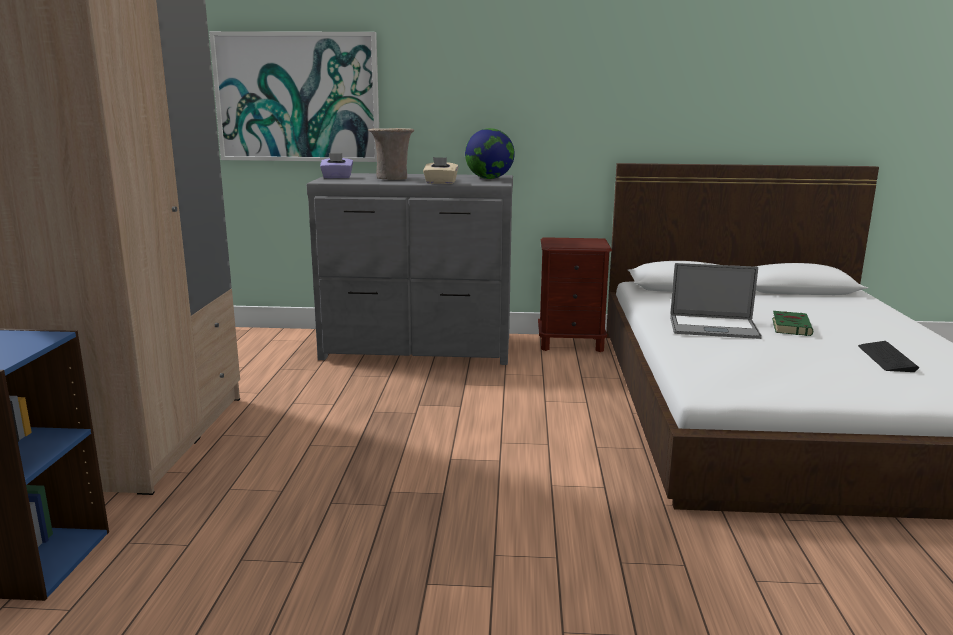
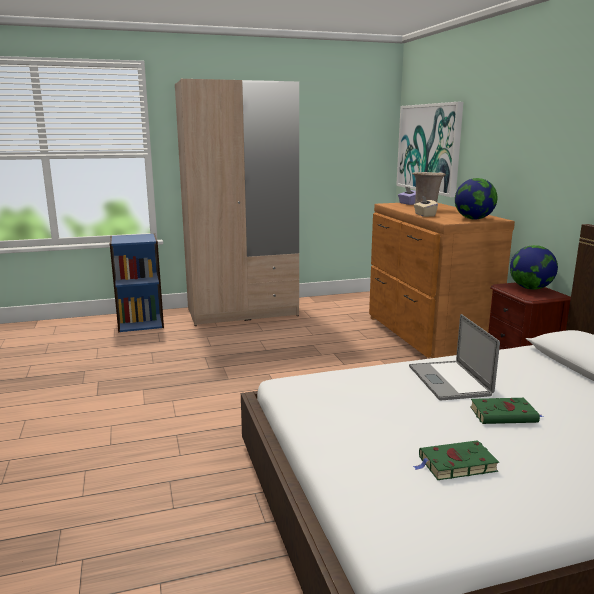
camera: 70 degrees right, 0 degrees up
grey dresser [307,173,513,365] -> brown dresser [369,203,515,358]
keyboard [858,341,920,372] -> green book [413,440,499,480]
none -> globe [510,245,558,290]

